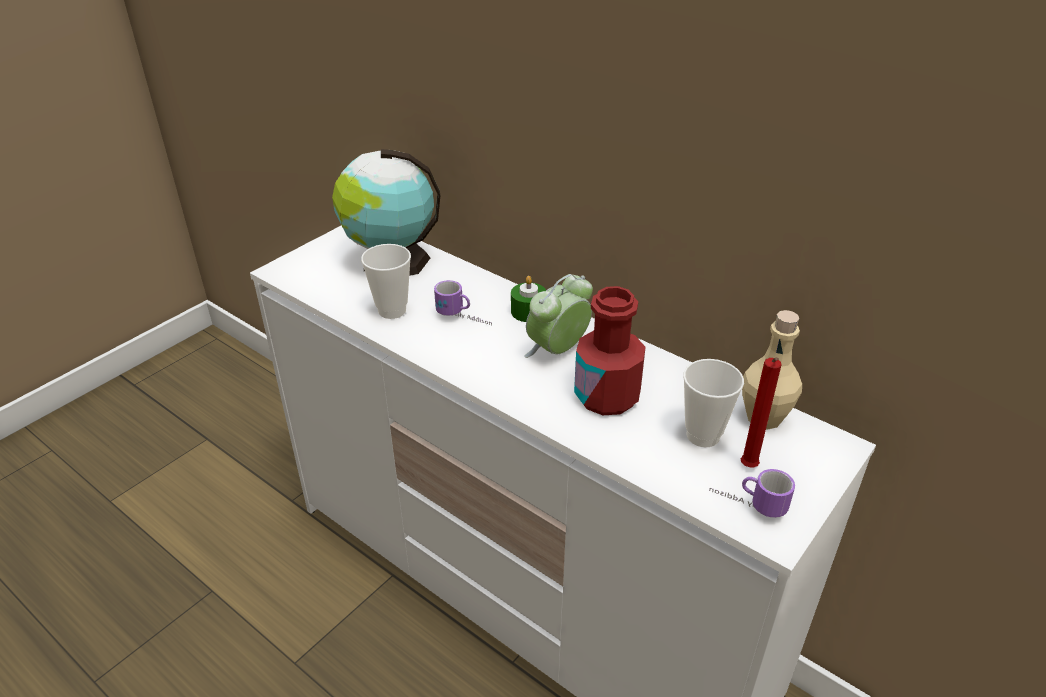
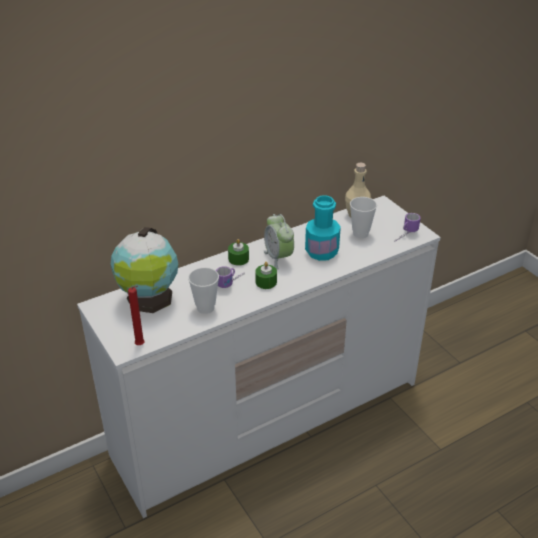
camera: 70 degrees left, 0 degrees up
red bottle [574,286,646,415] -> turquoise bottle [305,195,341,261]
red candle [741,358,781,468] -> red candle moved to [128,286,145,345]
none -> green candle [255,262,277,289]

